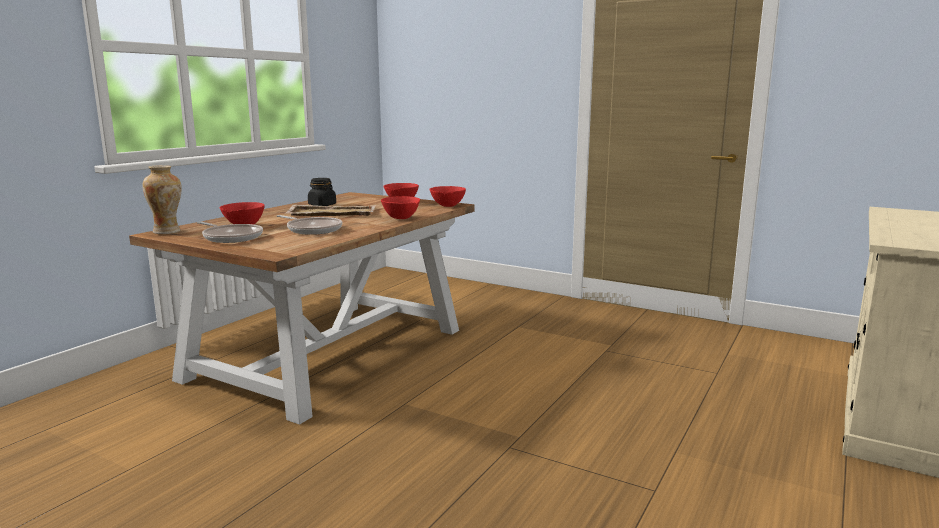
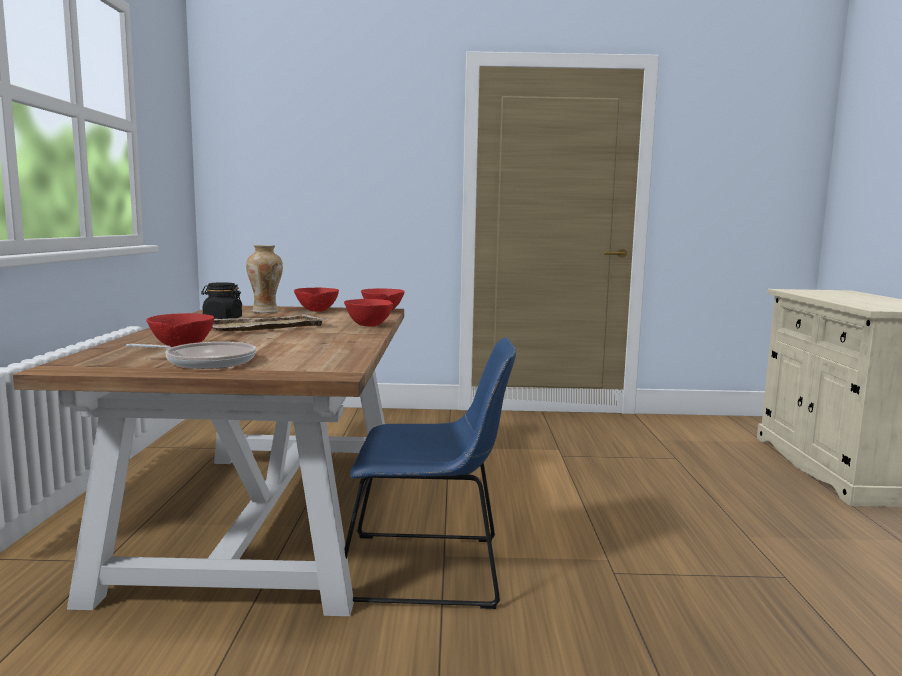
camera: 30 degrees left, 5 degrees down
vase [142,165,182,234] -> vase moved to [246,245,283,313]
frying pan [276,215,343,235] -> none
none -> blue chair [345,338,516,609]

